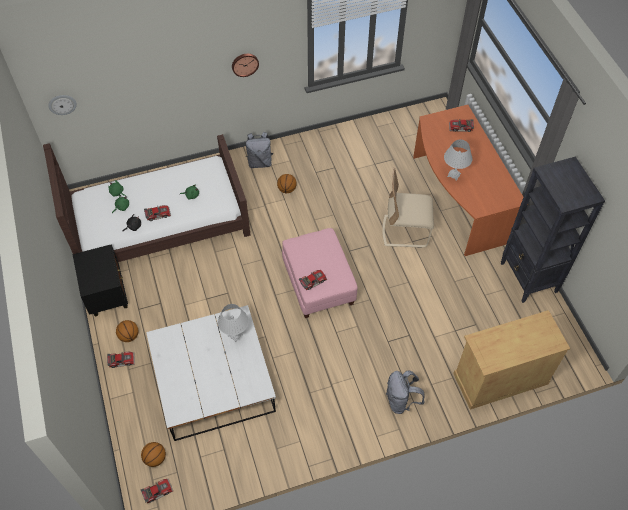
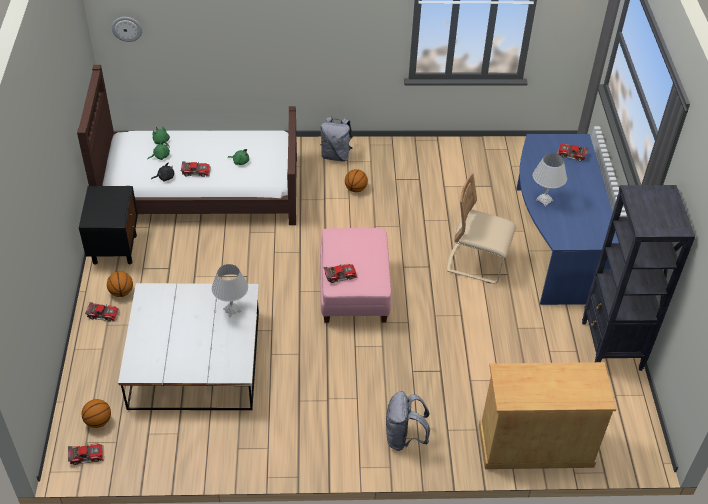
camera: 15 degrees right, 10 degrees down
wall clock [232,54,259,77] -> none
orange desk [413,105,528,256] -> blue desk [516,134,619,305]

